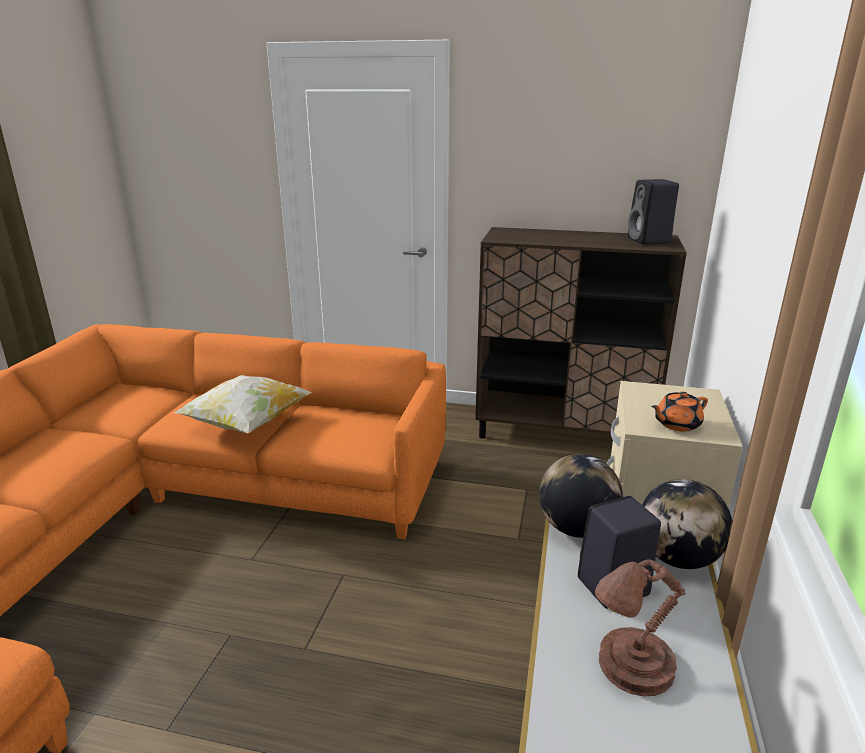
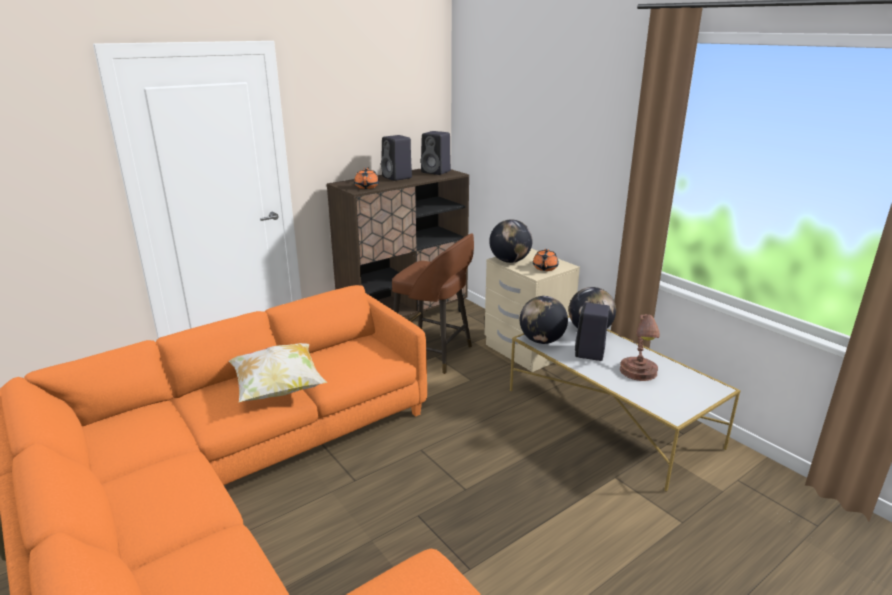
camera: 50 degrees left, 0 degrees up
none -> orange teapot [354,167,379,189]
none -> black speaker [381,135,412,181]
none -> brown stool [392,233,474,374]
none -> globe [489,219,533,263]

